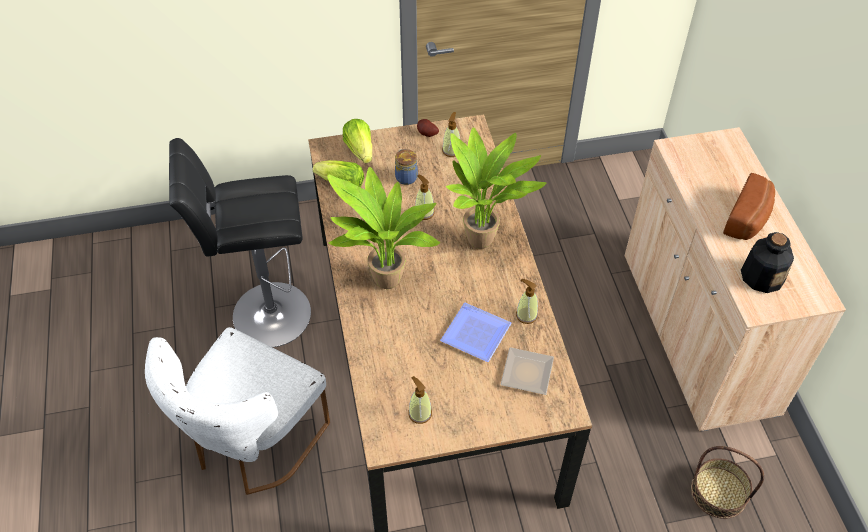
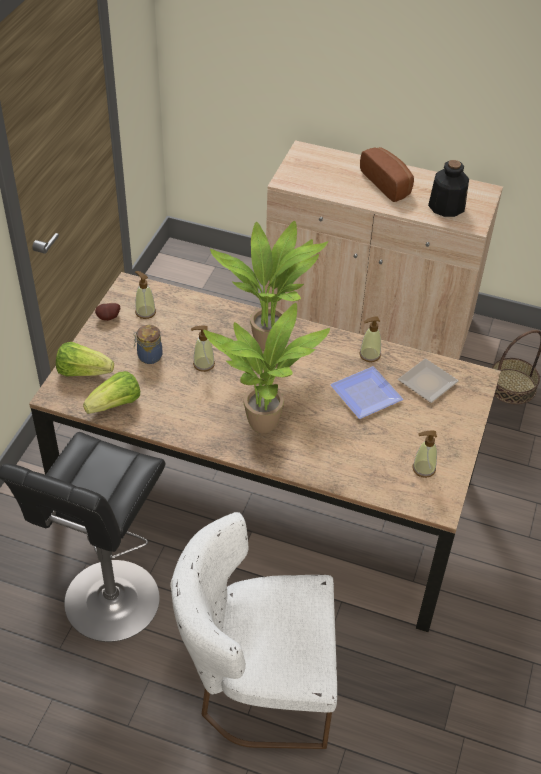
camera: 60 degrees left, 5 degrees down
white chair [145,327,330,495] -> white chair turned 120 degrees clockwise [170,512,337,749]

